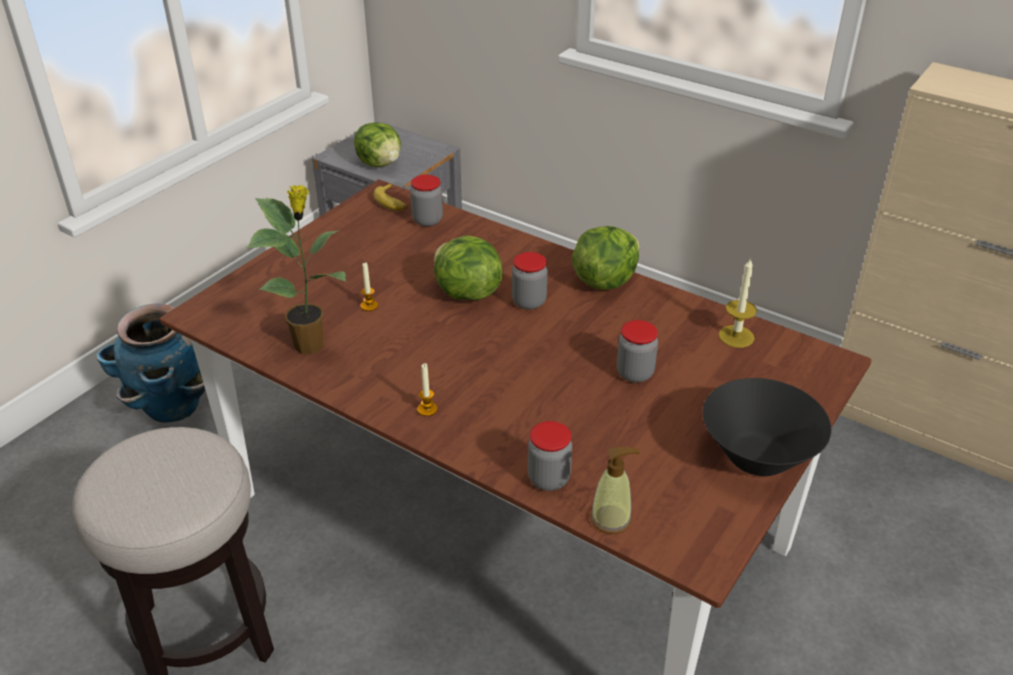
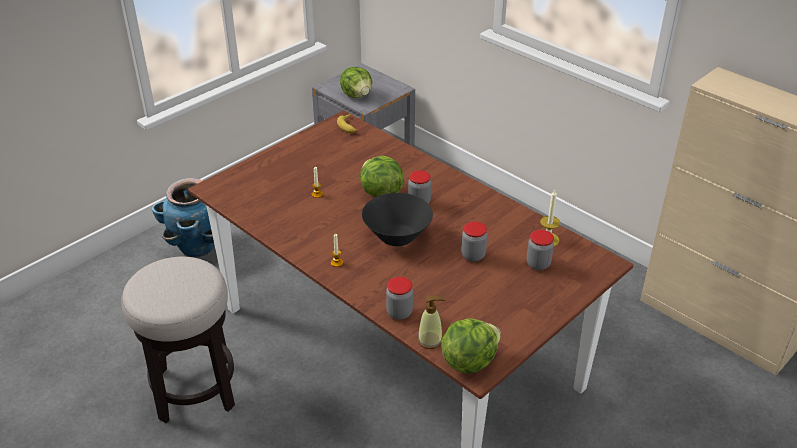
camera: 10 degrees right, 0 degrees up
potted plant [247,185,346,354] -> none
jar [410,175,443,227] -> jar moved to [527,230,554,270]
lettuce [572,226,640,290] -> lettuce moved to [441,318,501,373]
black bowl [702,378,831,476] -> black bowl moved to [362,193,433,246]

